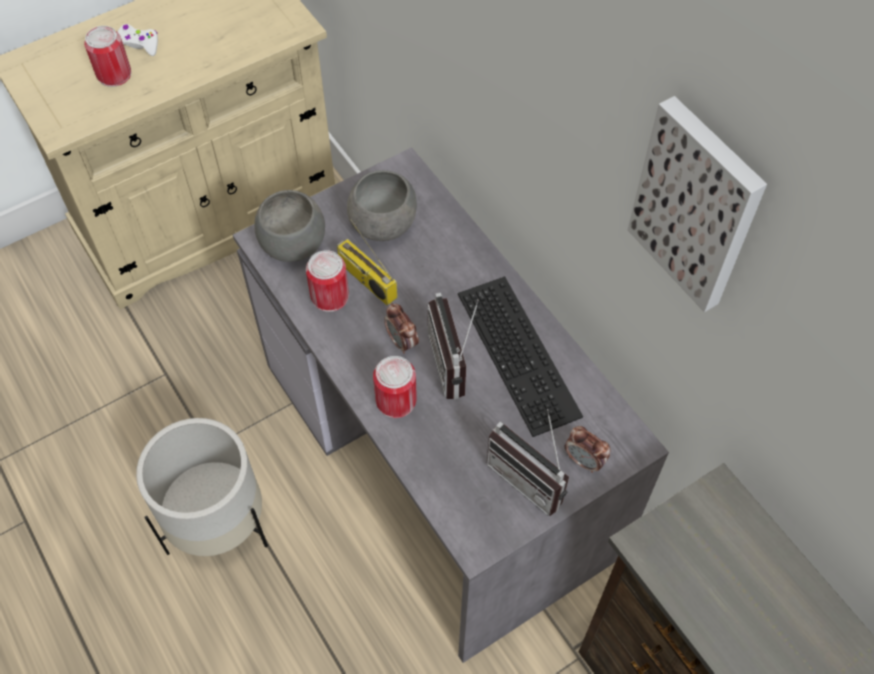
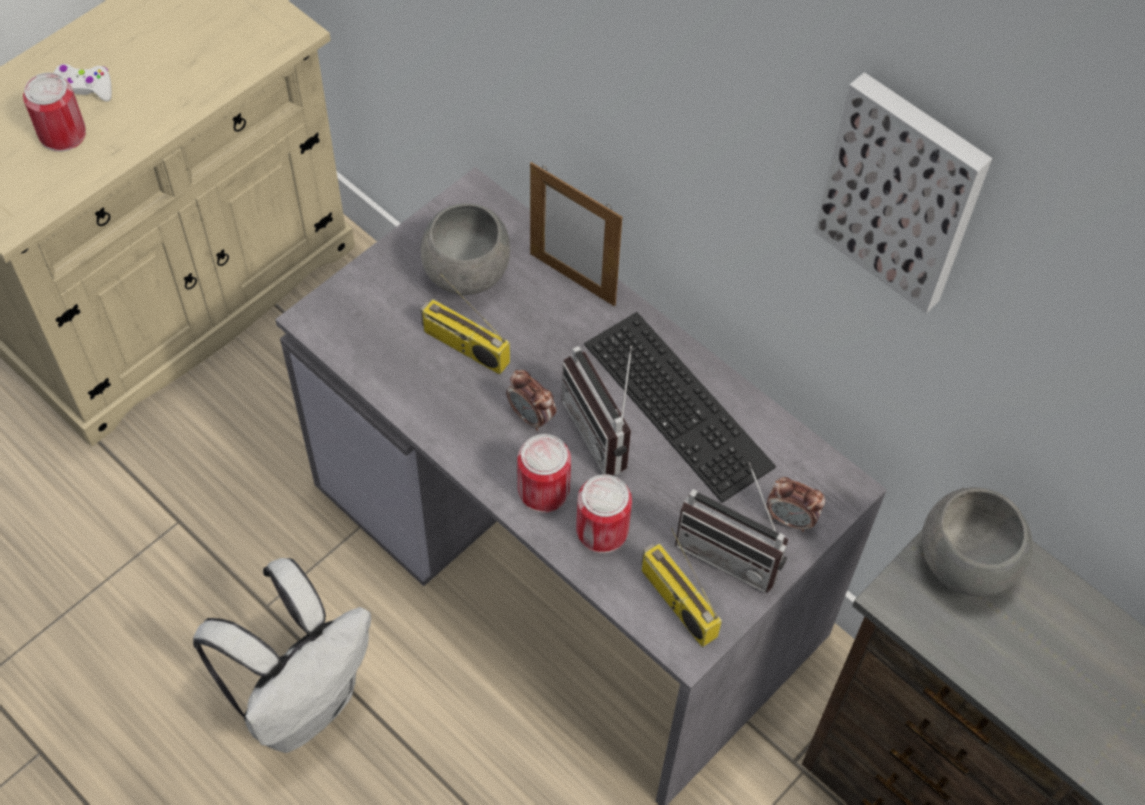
camera: 15 degrees left, 0 degrees up
white planter [136,418,268,556] -> white backpack [193,558,371,753]
grey bowl [254,190,325,262] -> grey bowl moved to [922,487,1033,597]
can [306,250,349,312] -> can moved to [576,474,632,553]
none -> picture frame [530,162,622,307]
none -> radio [642,528,722,647]

